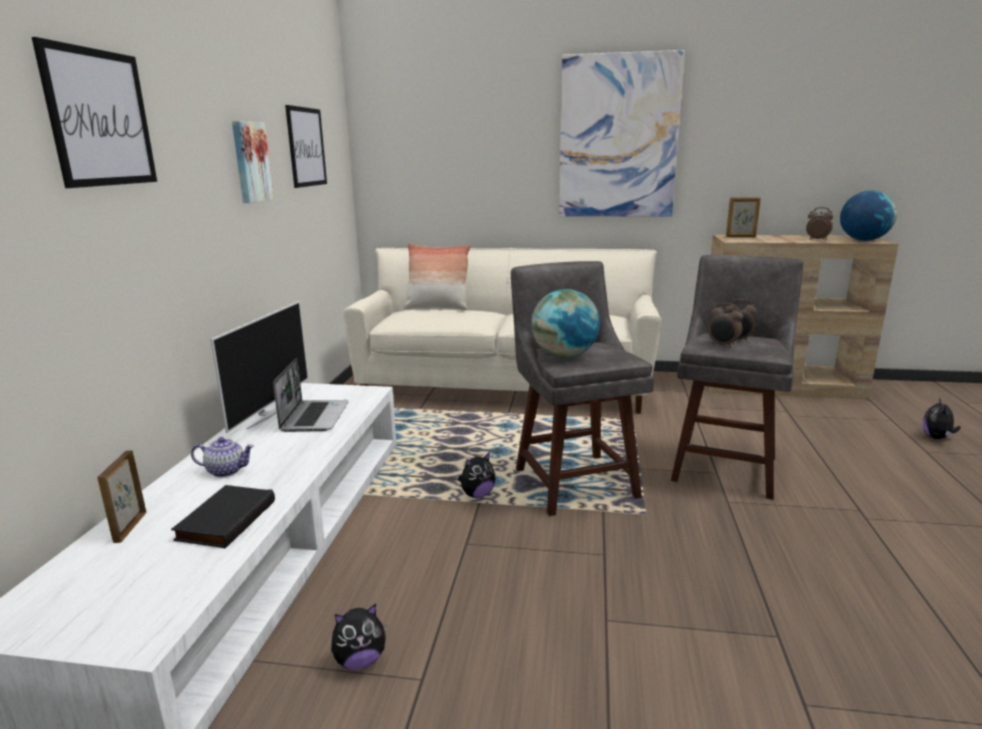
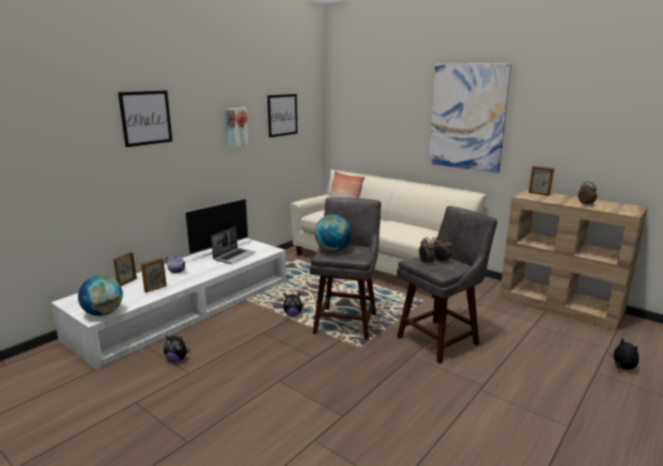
camera: 30 degrees right, 0 degrees up
black book [171,485,275,548] -> picture frame [141,258,167,293]
globe [840,190,897,241] -> globe moved to [78,275,123,316]
plush toy [923,397,961,439] -> plush toy turned 105 degrees clockwise [609,338,639,370]

